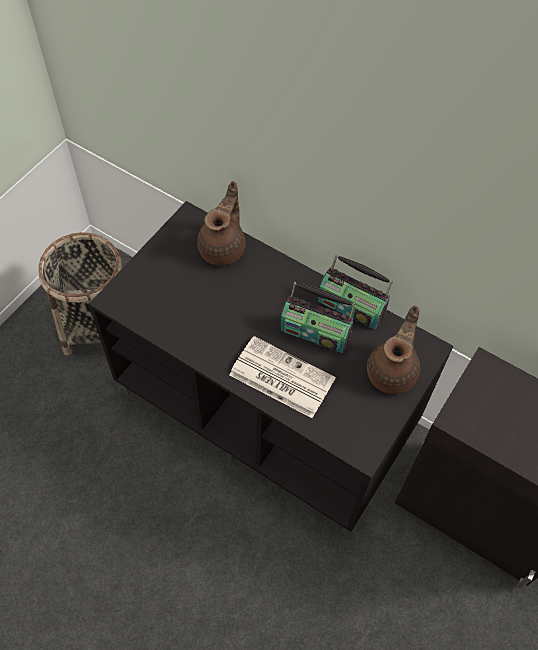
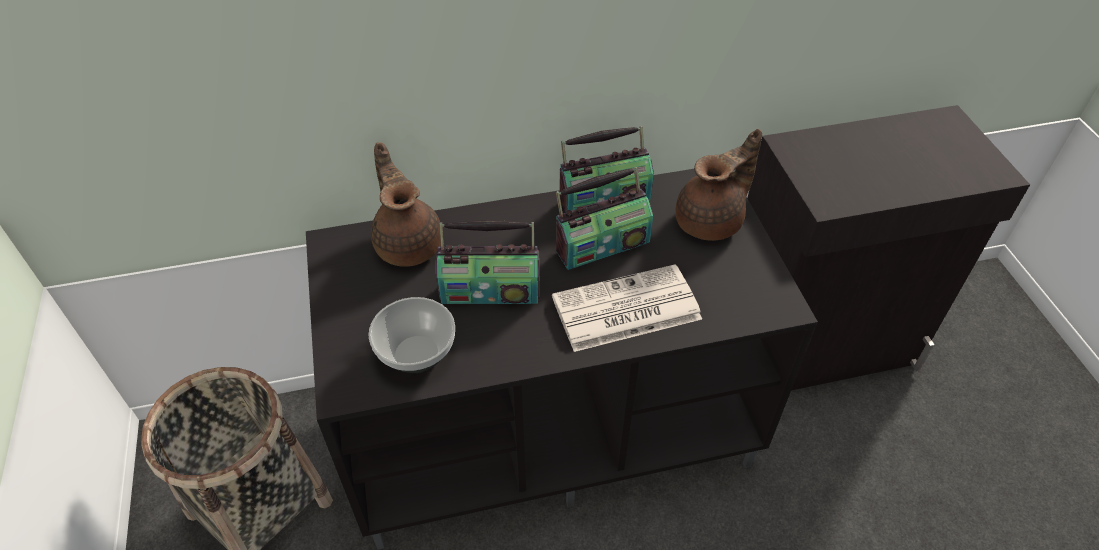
camera: 45 degrees left, 10 degrees down
brown teapot [367,306,420,394] -> brown teapot turned 75 degrees clockwise [676,129,762,241]
none -> bowl [368,297,455,373]
none -> radio [436,220,540,304]

